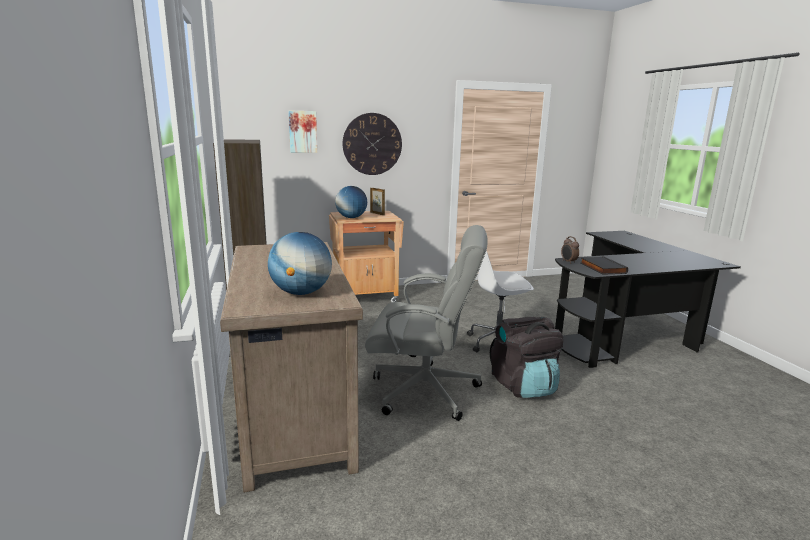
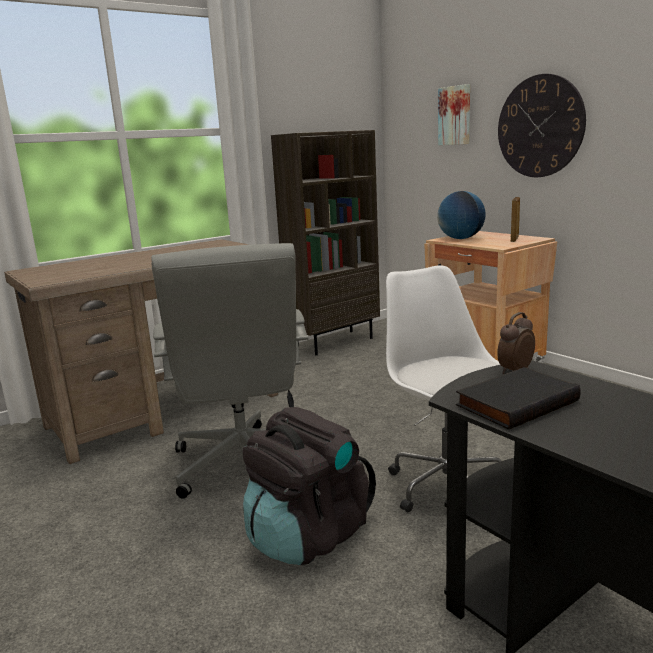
camera: 70 degrees right, 0 degrees up
globe [268,232,332,295] -> none

